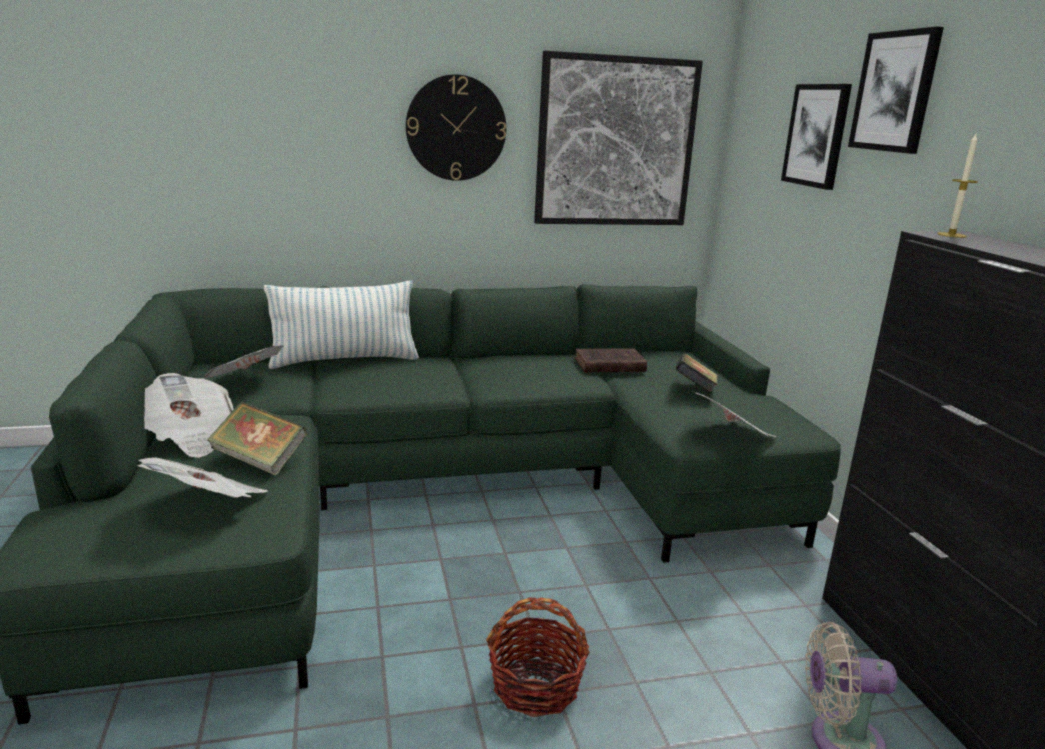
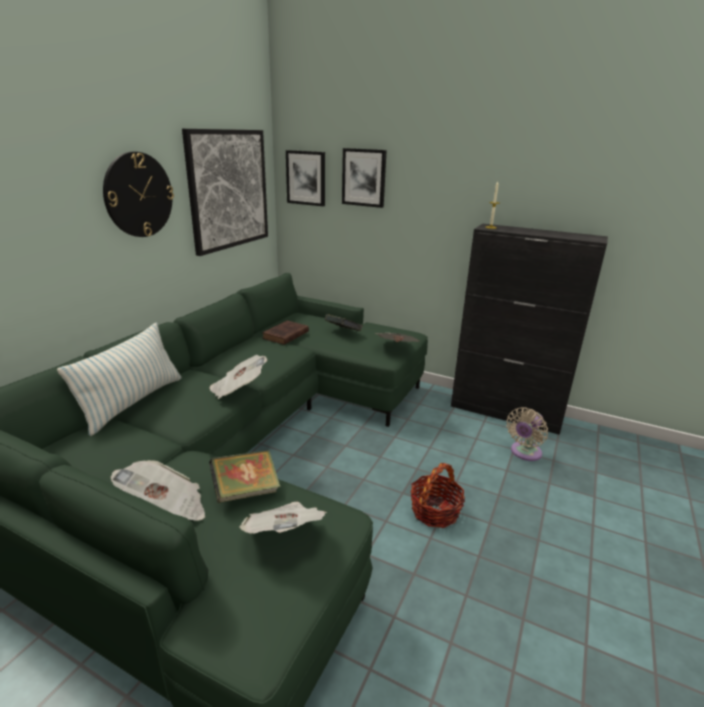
camera: 50 degrees left, 5 degrees up
newspaper [202,345,284,379] -> newspaper moved to [209,355,267,399]
picture [848,26,944,154] -> picture moved to [286,150,325,206]

